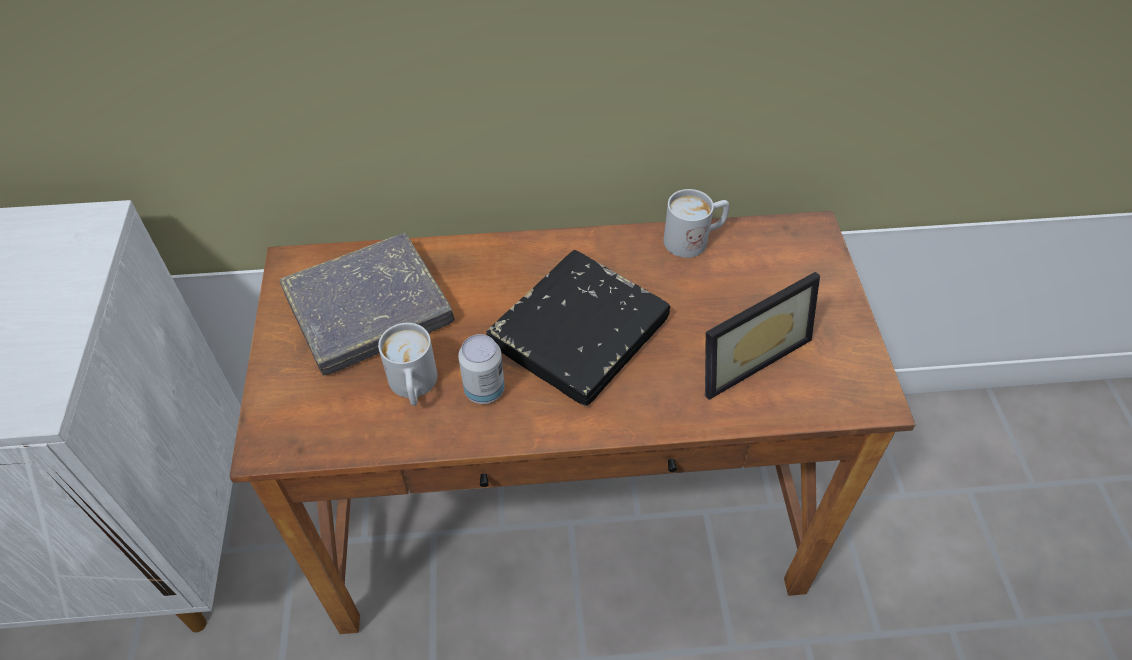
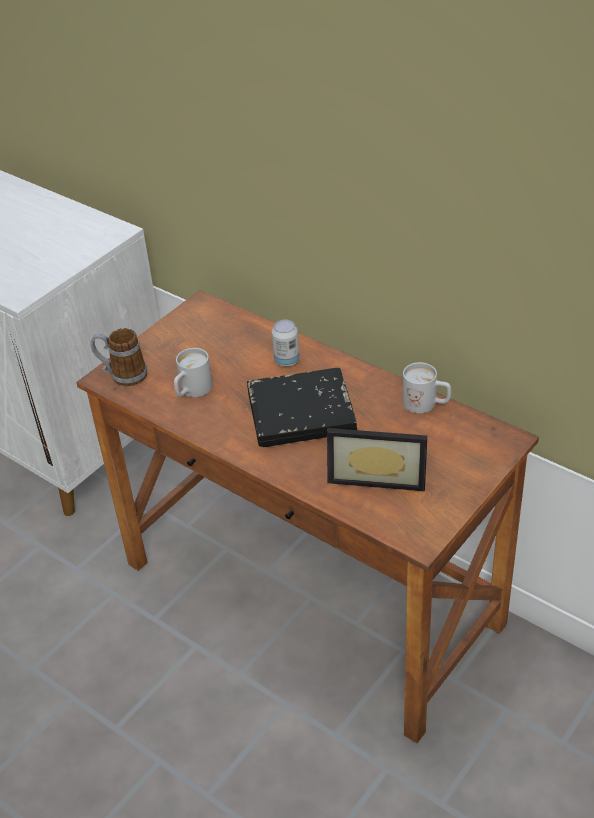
camera: 45 degrees right, 10 degrees down
grey book [279,233,455,376] -> none
can [458,334,505,404] -> can moved to [272,320,300,367]
none -> mug [90,328,147,386]

